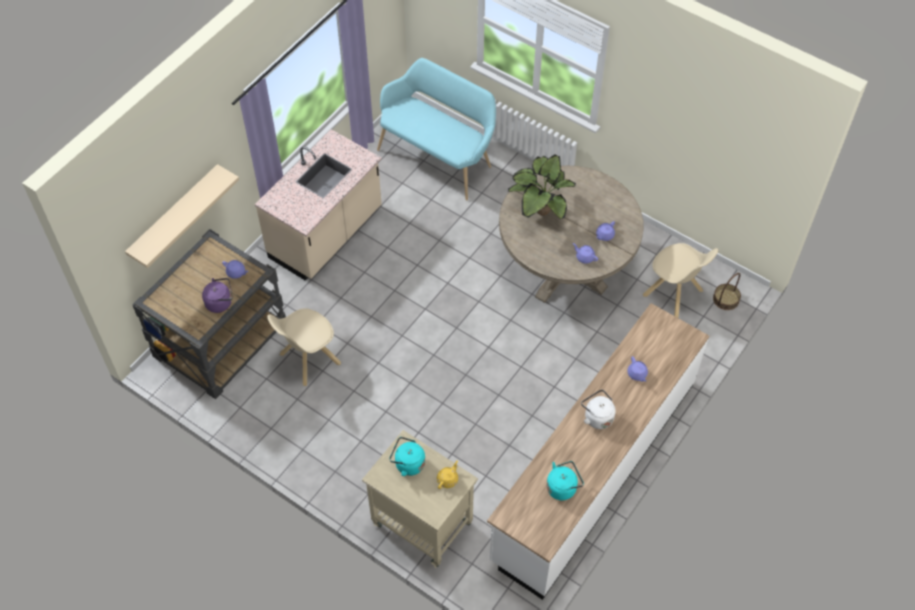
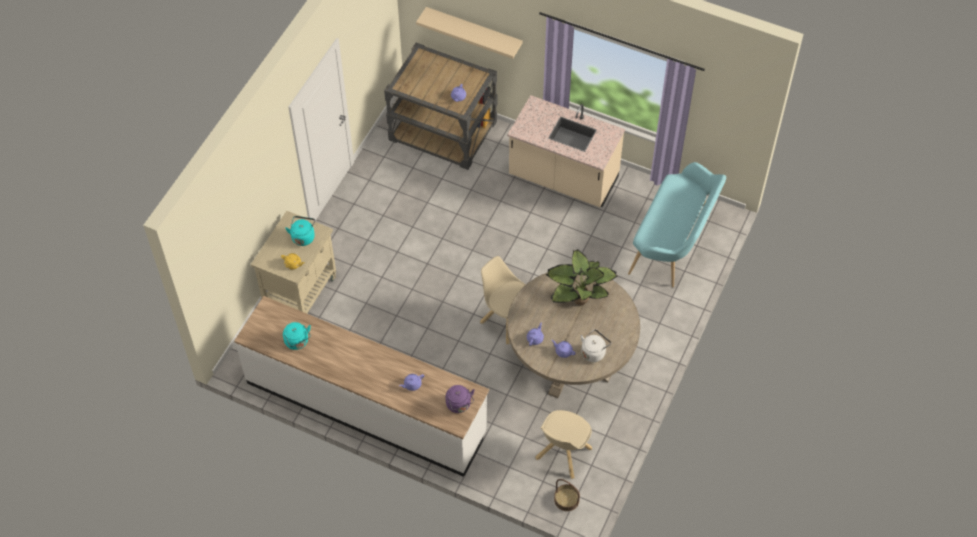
camera: 80 degrees right, 0 degrees up
purple kettle [202,278,232,313] -> purple kettle moved to [445,385,475,413]
beige chair [267,308,341,386] -> beige chair moved to [480,256,526,344]
white kettle [581,389,616,429] -> white kettle moved to [581,329,611,362]

